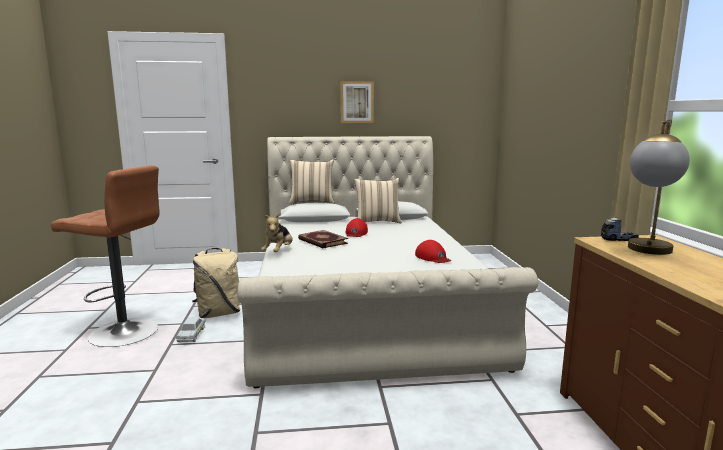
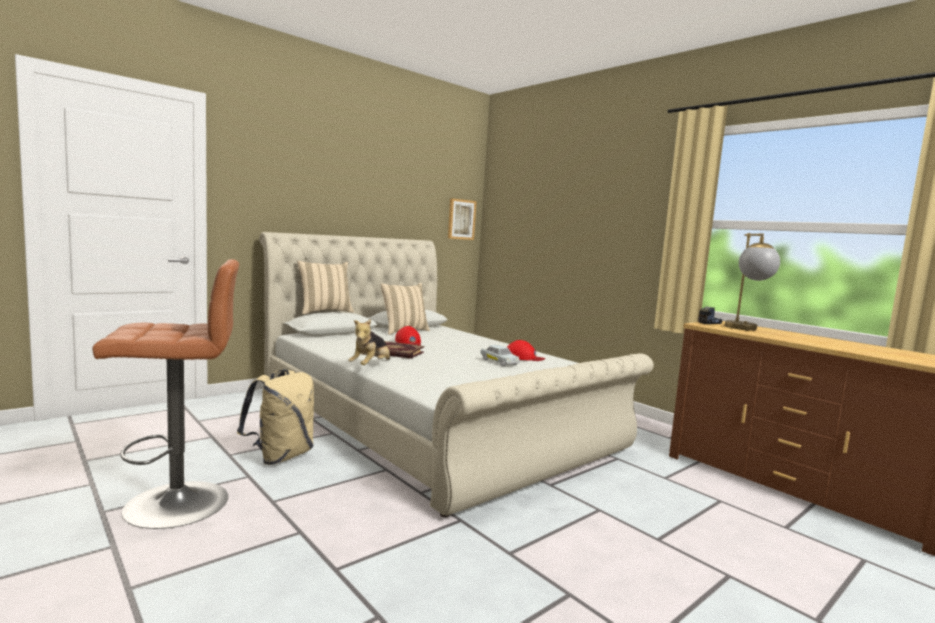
camera: 35 degrees left, 5 degrees down
white toy car [176,317,206,342] -> white toy car moved to [480,345,520,366]
plush toy [261,213,293,252] -> plush toy turned 45 degrees clockwise [348,319,390,365]
picture [340,81,374,123] -> picture moved to [448,198,476,240]

